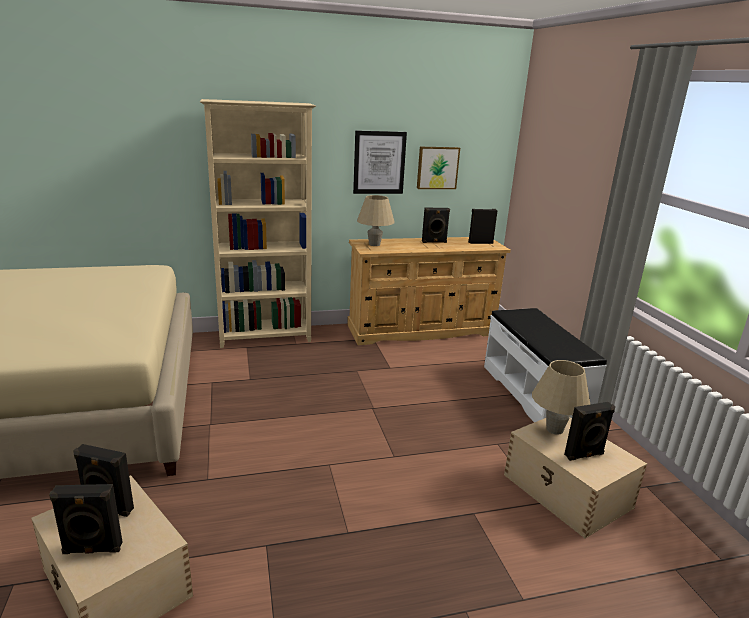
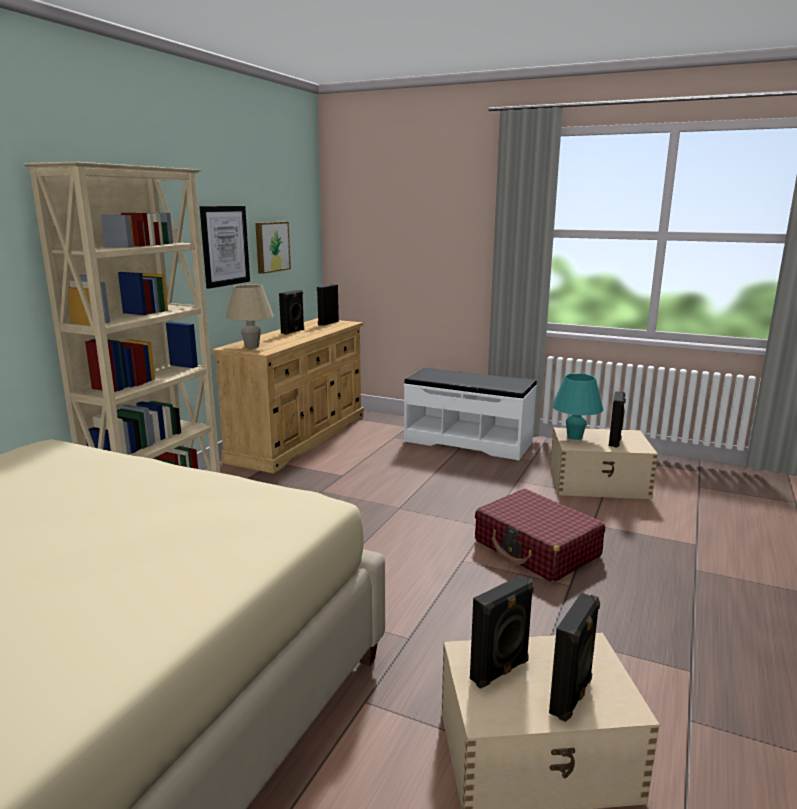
camera: 50 degrees left, 5 degrees down
beige table lamp [532,360,590,435] -> turquoise table lamp [552,373,603,440]
none -> red suitcase [475,489,605,582]

